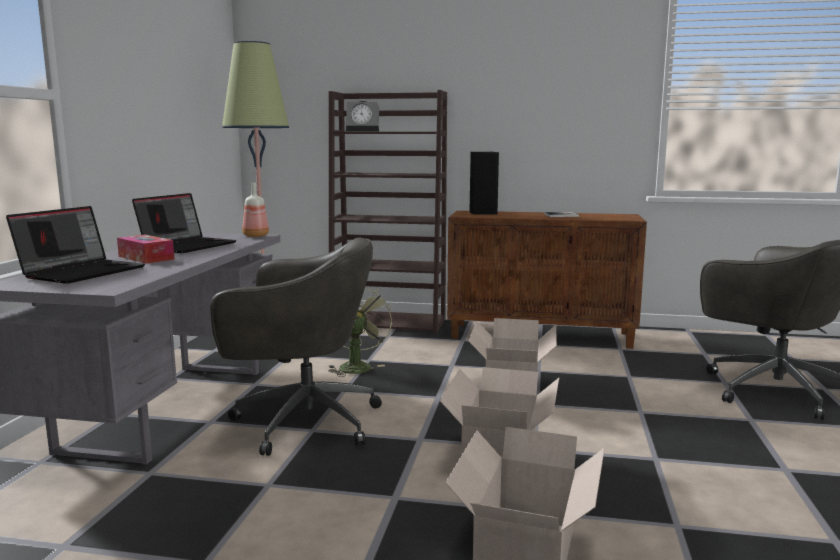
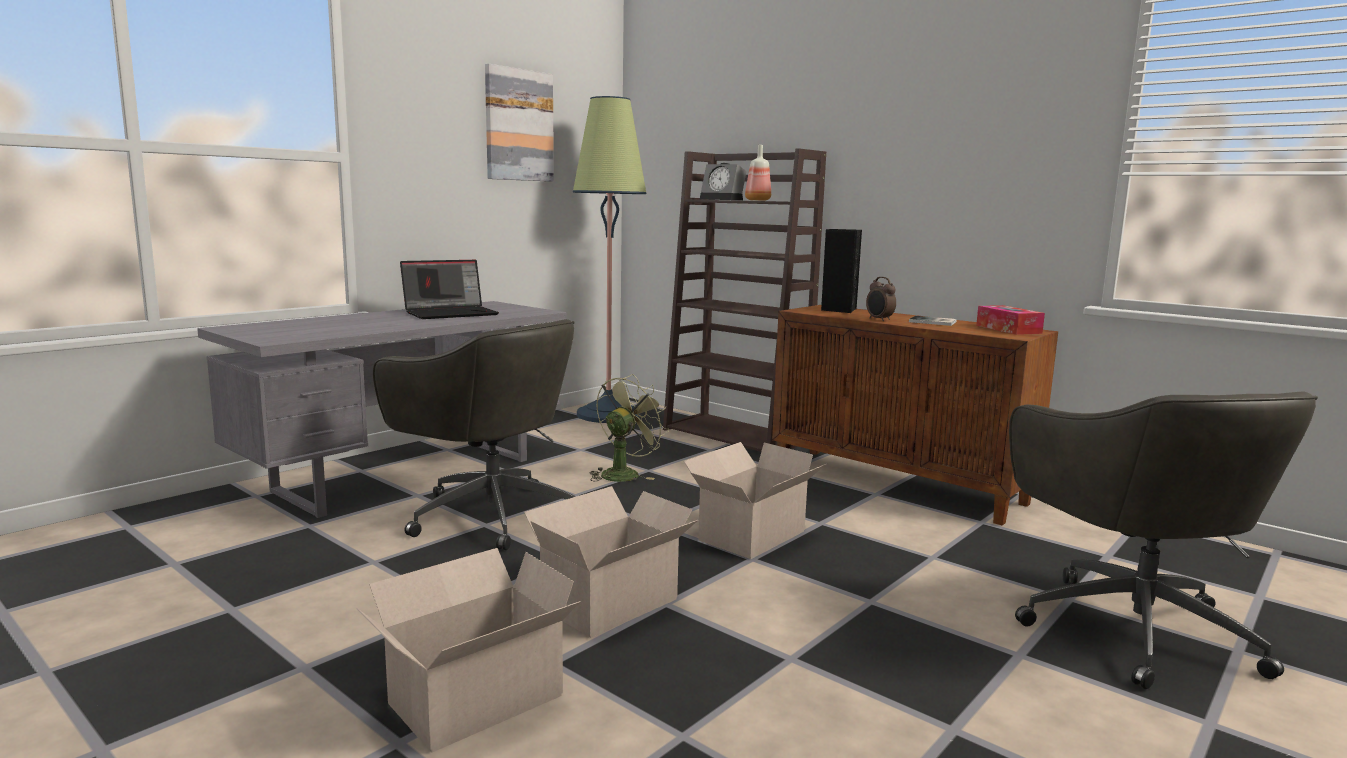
camera: 30 degrees right, 0 degrees up
laptop [6,206,145,284] -> none
tissue box [117,235,175,264] -> tissue box moved to [976,305,1045,335]
bottle [242,183,269,237] -> bottle moved to [745,145,771,201]
none -> picture [485,64,554,182]
none -> alarm clock [866,277,896,321]

